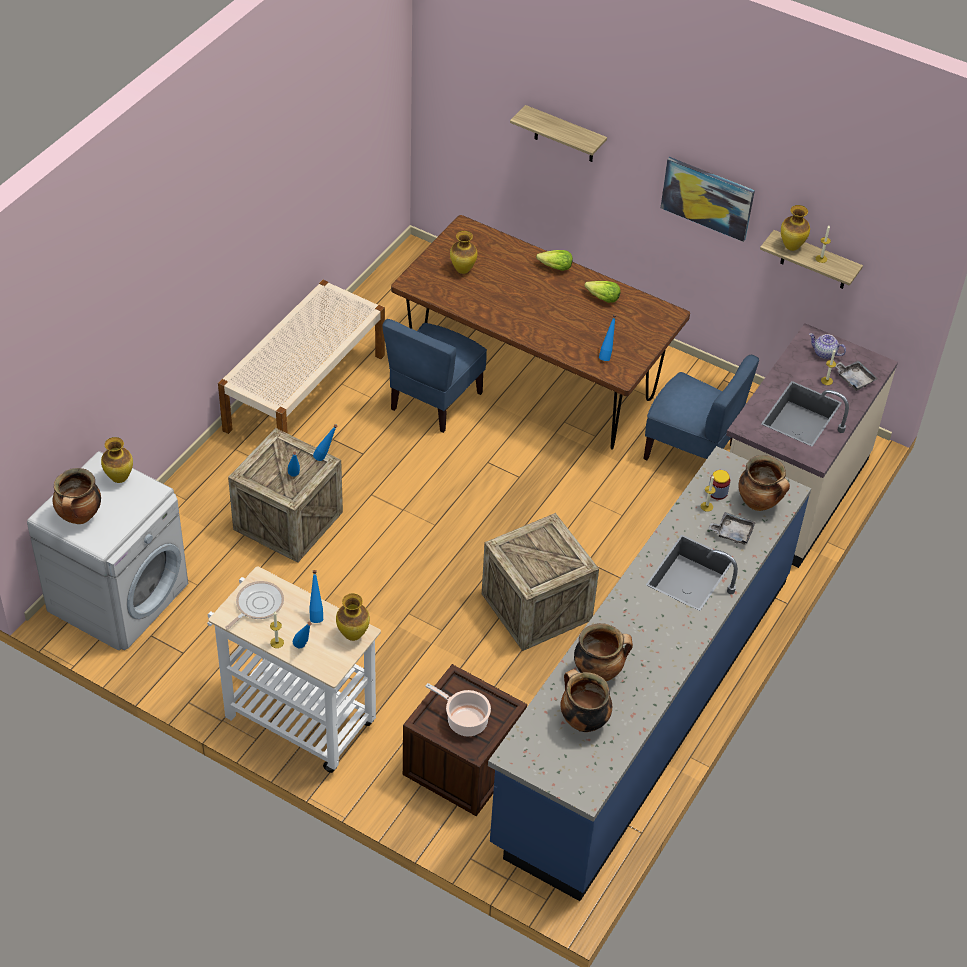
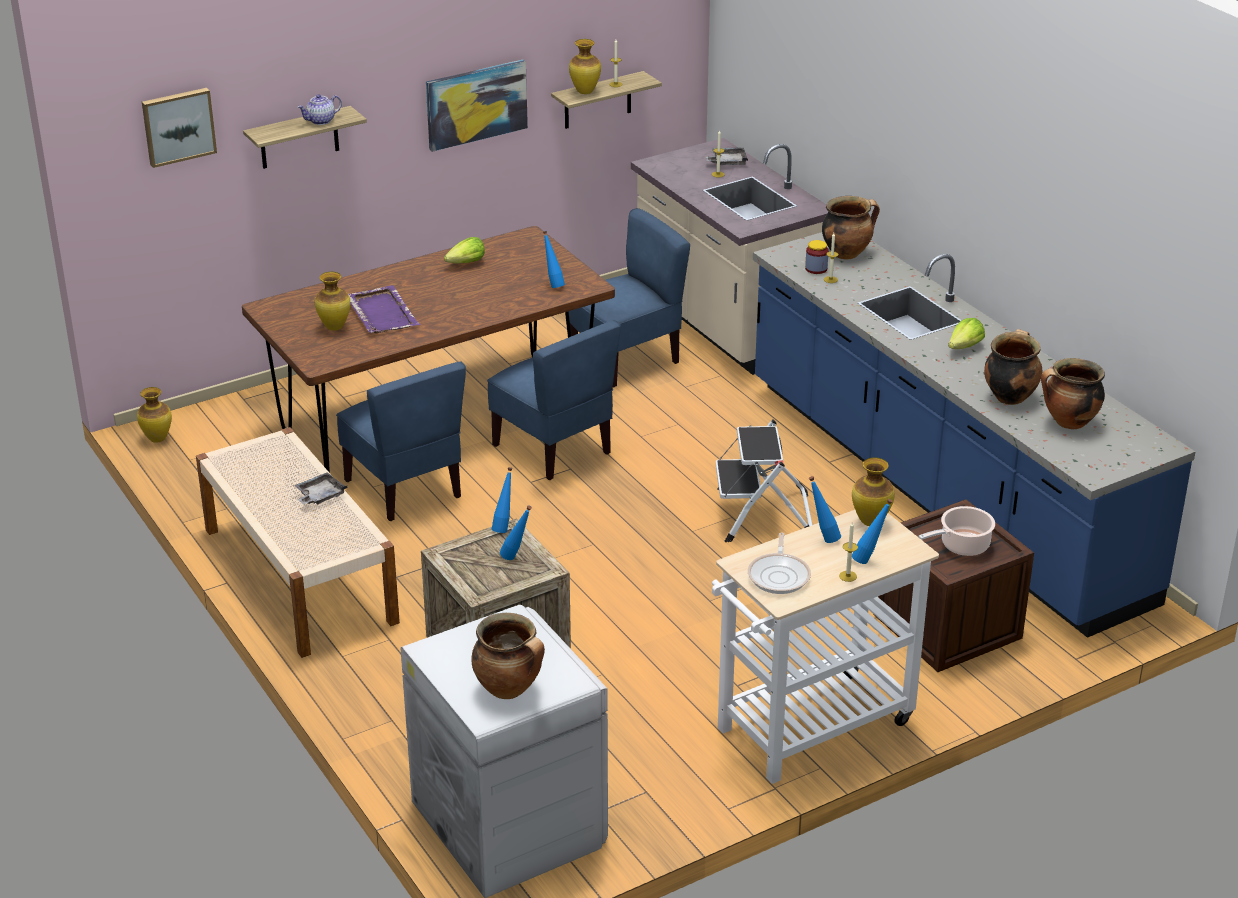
camera: 60 degrees left, 15 degrees down
vase [101,437,133,483] -> vase moved to [137,387,172,443]
frying pan [225,581,284,629] -> frying pan turned 150 degrees counterclockwise [748,533,811,594]
crate [482,513,599,651] -> step ladder [716,419,812,542]
lettuce [536,250,573,271] -> lettuce moved to [948,318,985,349]
grey tray [708,512,756,545] -> grey tray moved to [294,472,348,504]
teapot [809,333,846,359] -> teapot moved to [298,94,342,125]
none -> picture [142,88,217,168]
none -> purple tray [348,285,420,333]
none -> blue chair [487,320,621,480]

